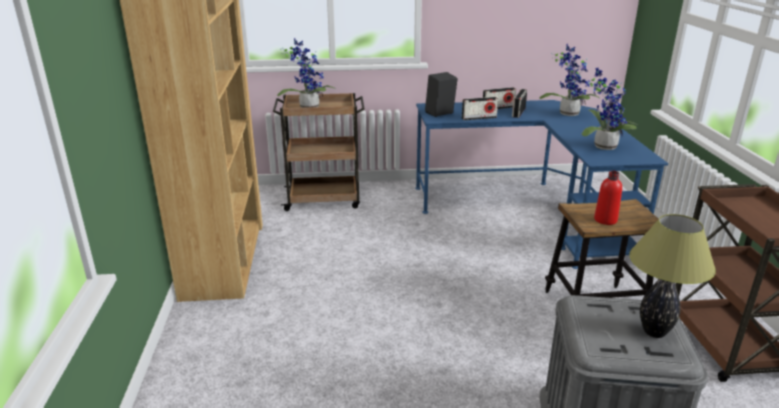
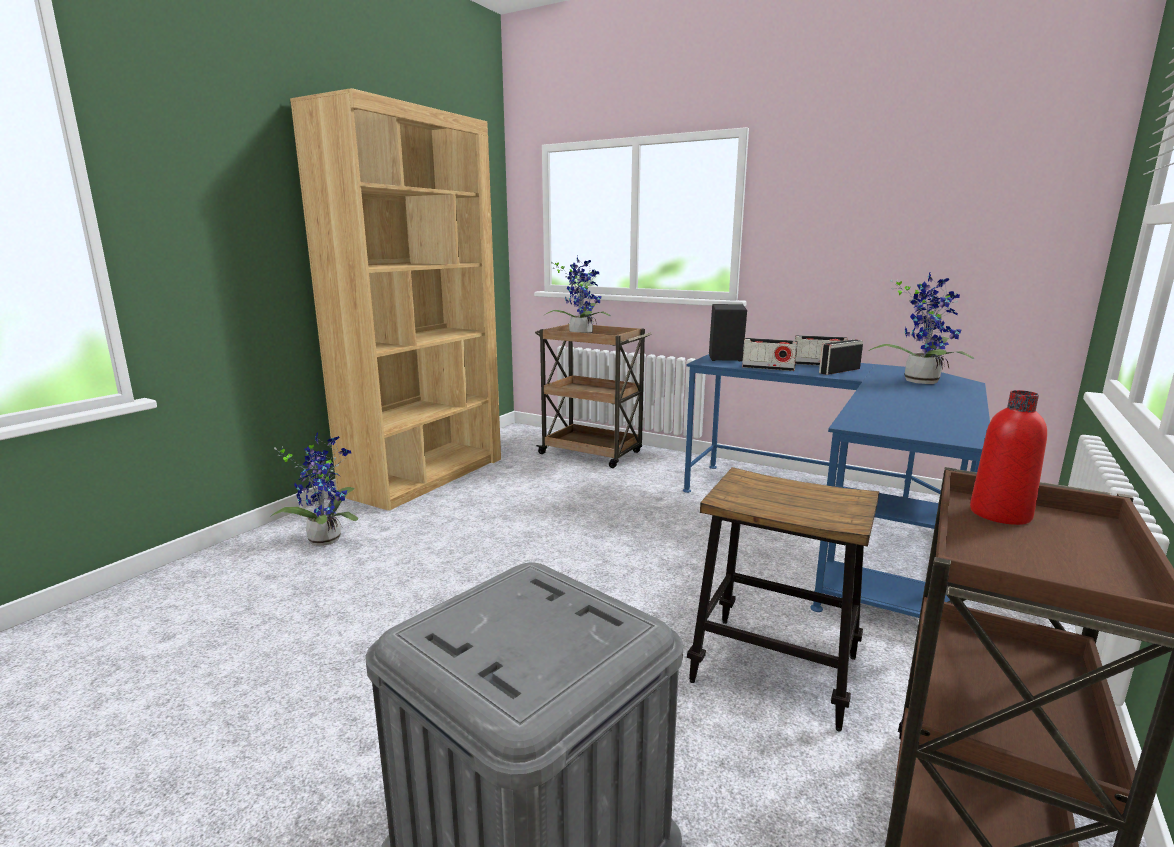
camera: 35 degrees right, 10 degrees down
potted plant [582,68,637,150] -> potted plant moved to [270,433,358,546]
red bottle [594,171,622,225] -> red bottle moved to [970,390,1047,525]
table lamp [629,214,716,338] -> none

